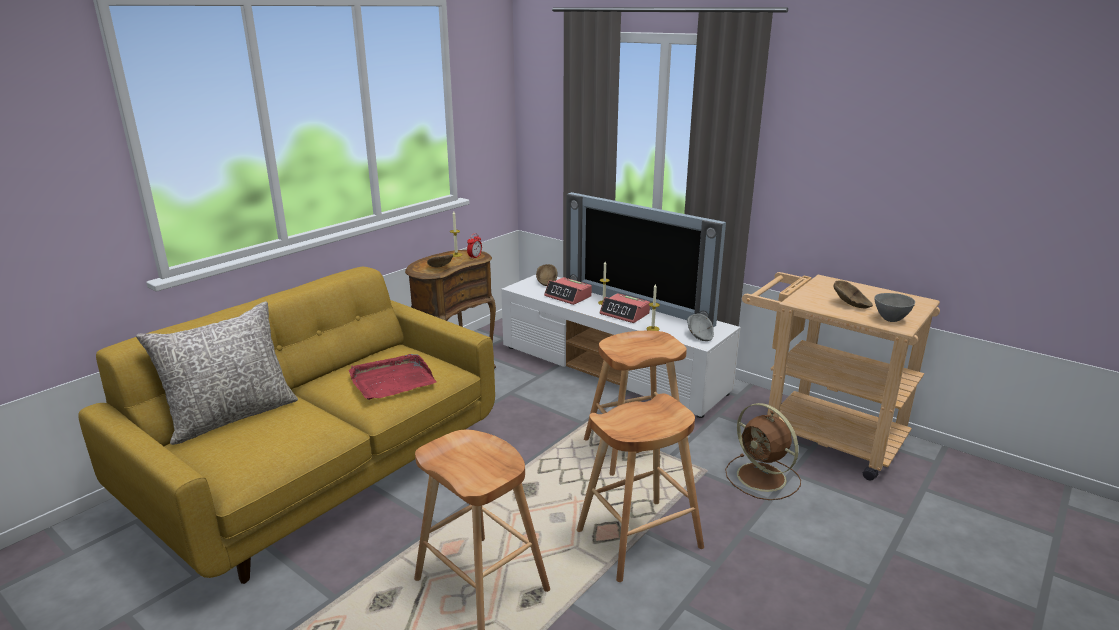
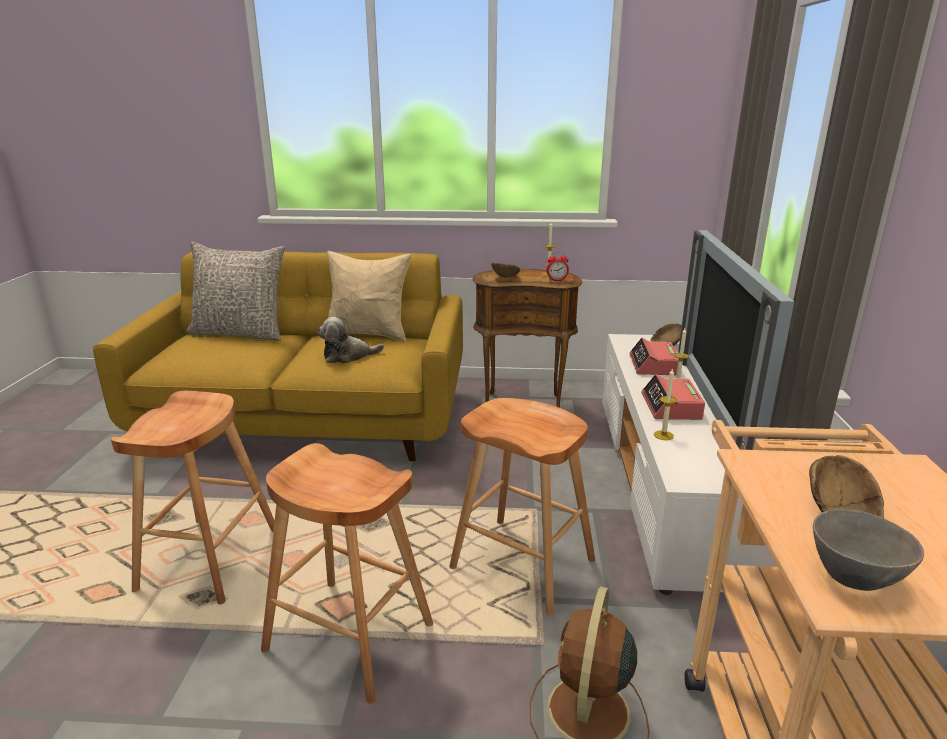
camera: 55 degrees right, 0 degrees up
red tray [349,354,437,400] -> plush toy [318,317,384,363]
grey bowl [687,313,714,341] -> none
none -> beige pillow [327,251,411,342]

